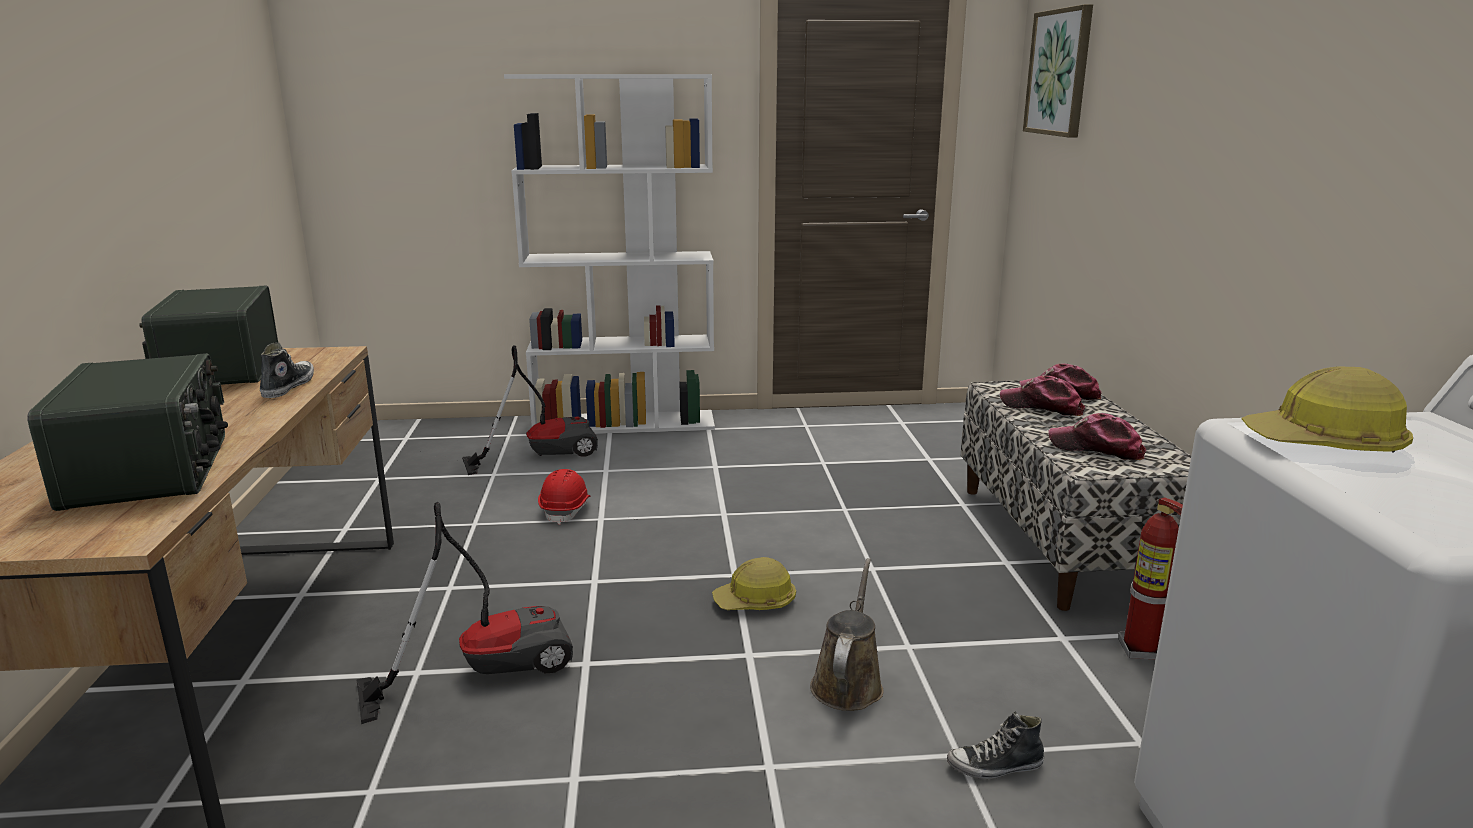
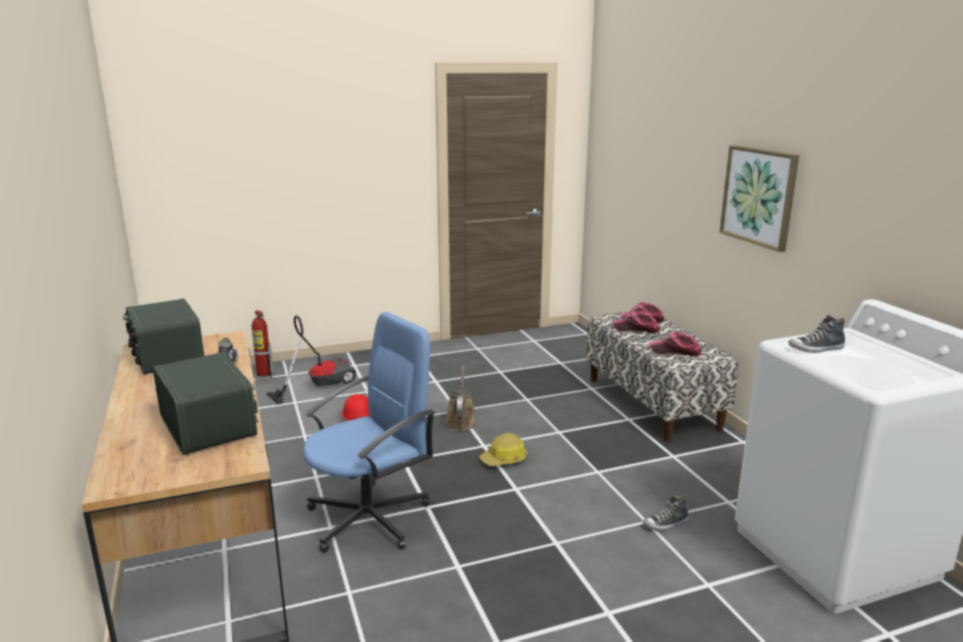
camera: 15 degrees left, 0 degrees up
vacuum cleaner [356,502,573,724] -> blue office chair [303,312,436,553]
white bookcase [504,74,715,433] -> none
brown watering can [810,558,884,711] -> brown watering can moved to [444,366,477,431]
picture [1023,4,1093,138] -> picture moved to [720,145,799,252]
fire extinguisher [1118,497,1183,660] -> fire extinguisher moved to [252,310,274,380]
hard hat [1242,367,1413,453] -> shoe [788,314,845,353]

